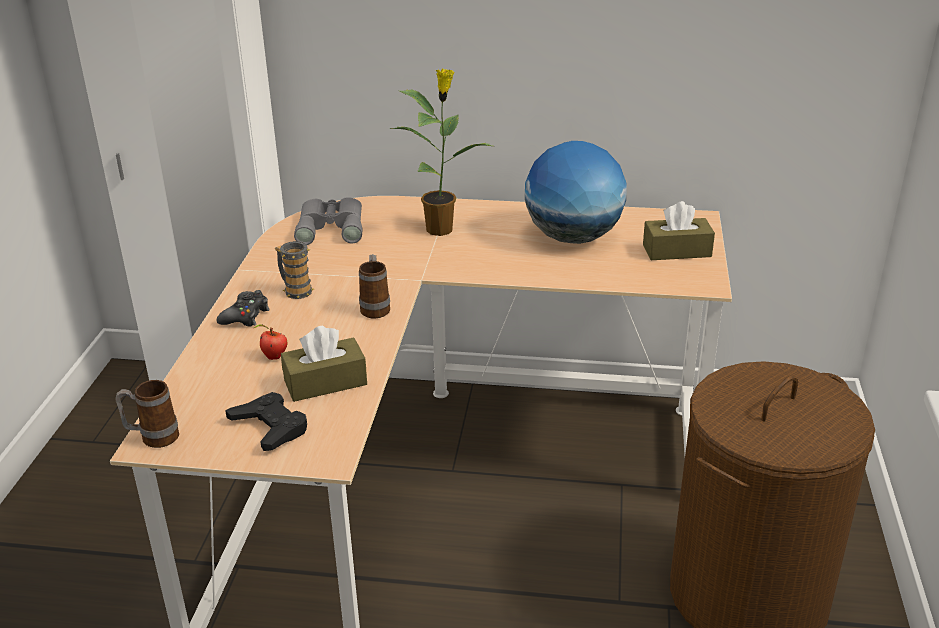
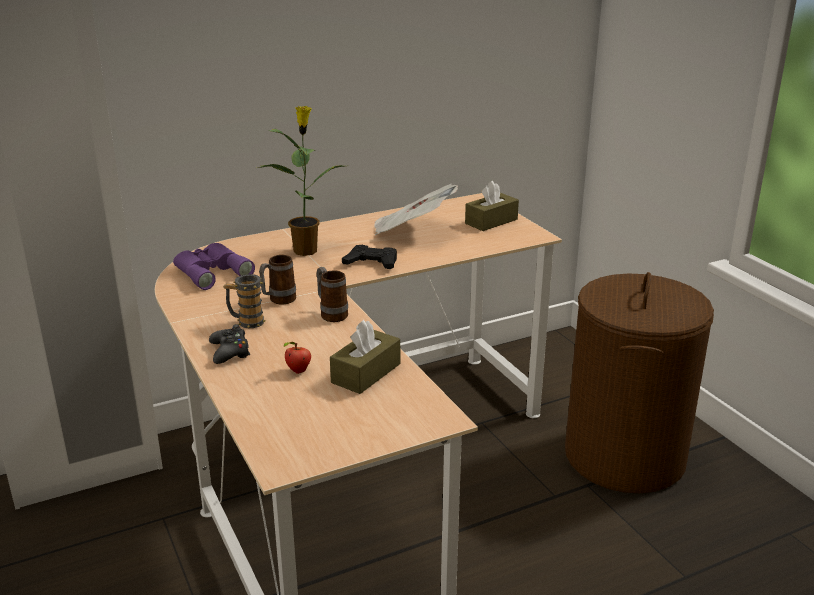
camera: 35 degrees left, 5 degrees down
mug [115,380,179,448] -> mug moved to [259,255,296,304]
black game controller [226,392,307,451] -> black game controller moved to [342,245,397,269]
grey binoculars [294,197,363,245] -> purple binoculars [173,243,255,290]
globe [525,141,627,244] -> newspaper [374,184,458,235]

